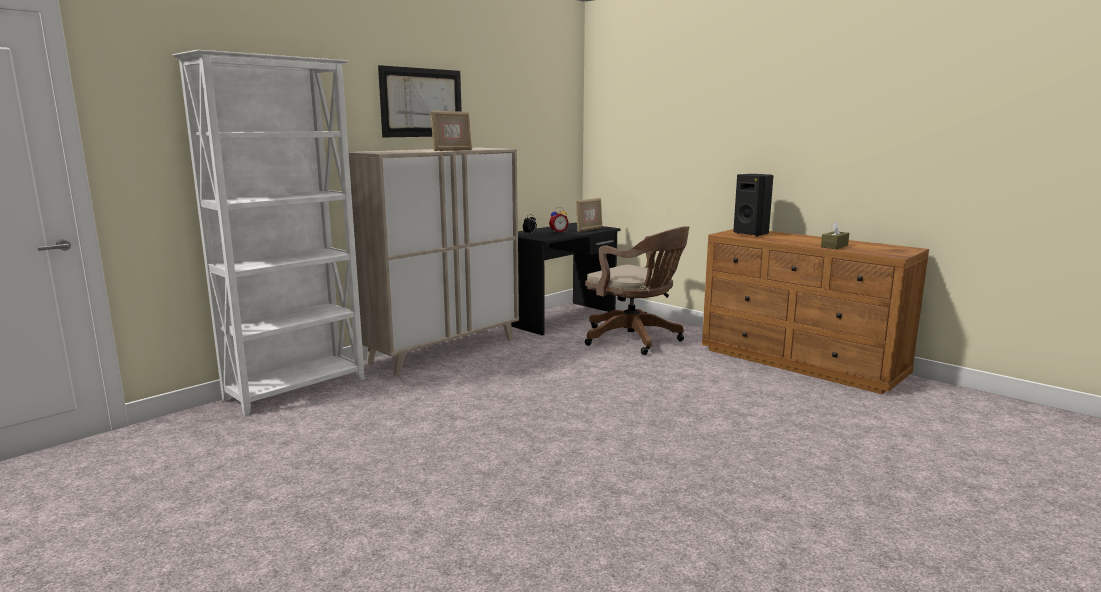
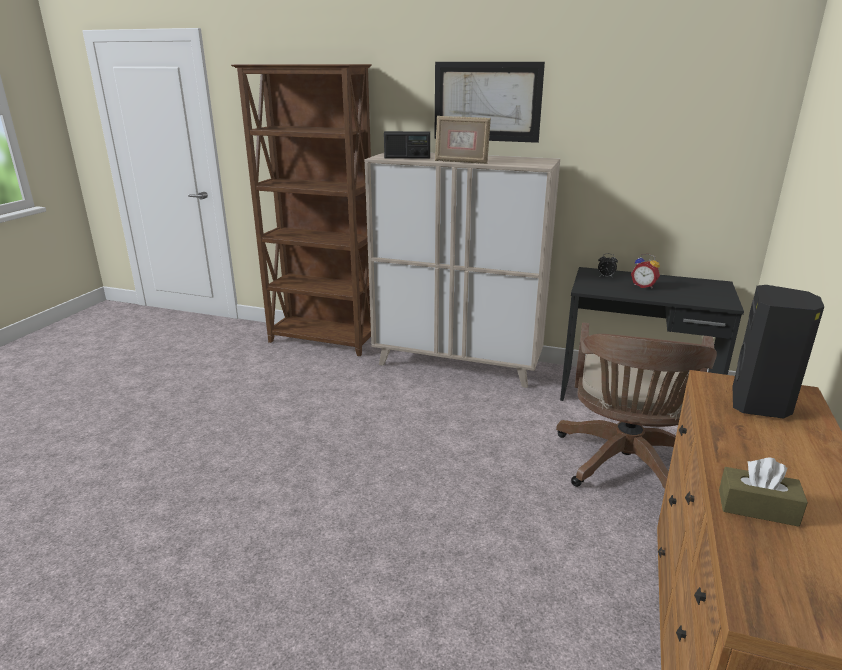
camera: 65 degrees right, 10 degrees up
white bookcase [173,50,365,416] -> brown bookcase [231,64,372,356]
picture frame [576,198,603,232] -> none
none -> radio [384,131,430,159]

